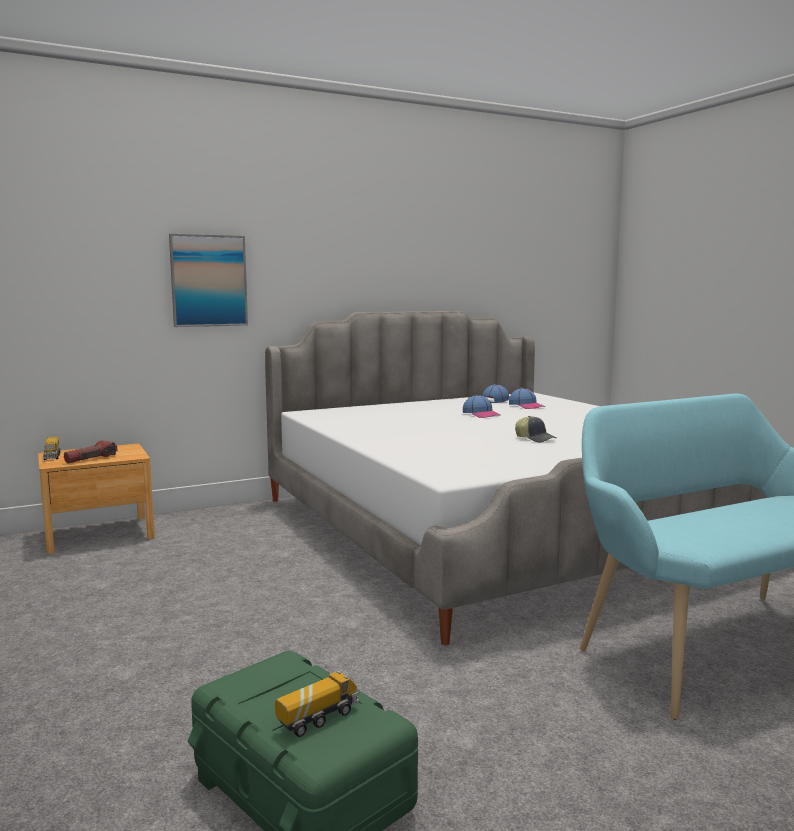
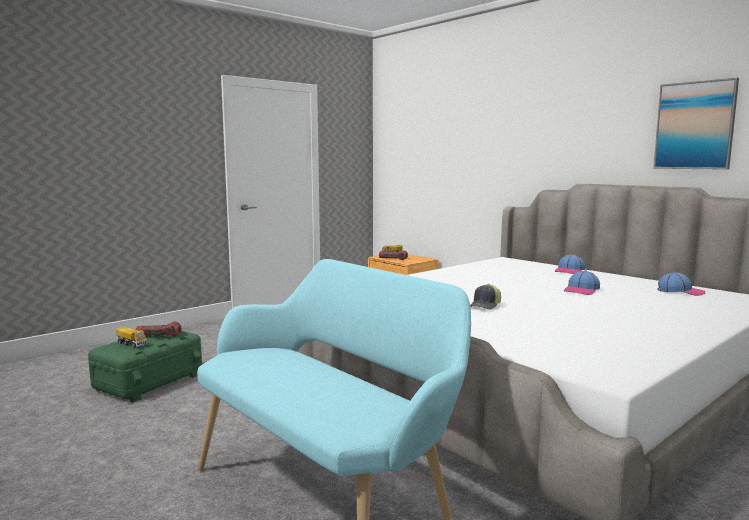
camera: 75 degrees right, 0 degrees up
picture [169,234,248,327] -> picture moved to [653,78,739,170]
cap [509,388,545,409] -> cap moved to [555,254,585,274]
none -> flashlight [136,322,181,337]

